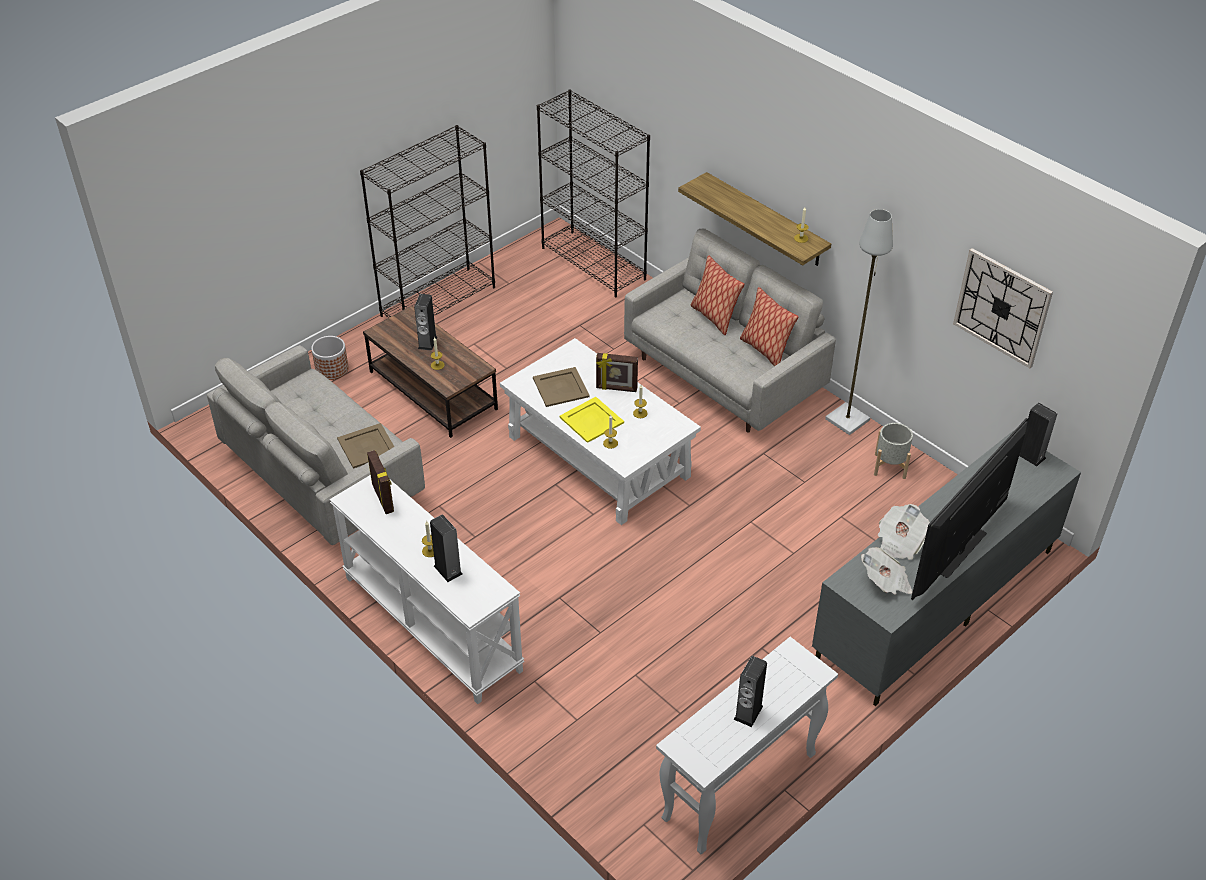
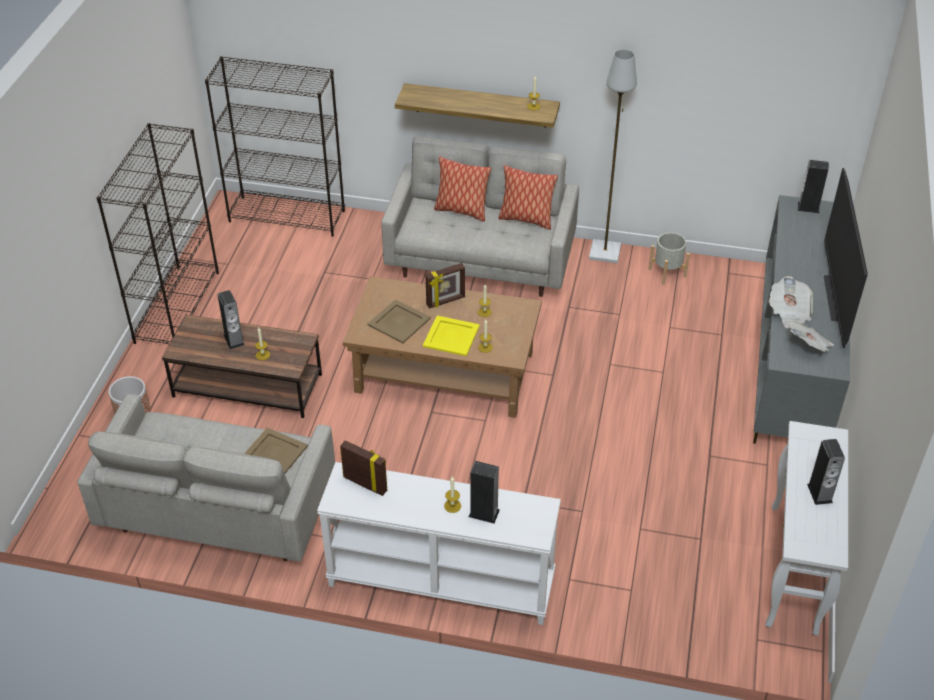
camera: 35 degrees left, 0 degrees up
white coffee table [500,338,701,525] -> brown coffee table [343,276,542,418]
wall clock [953,248,1053,368] -> none

